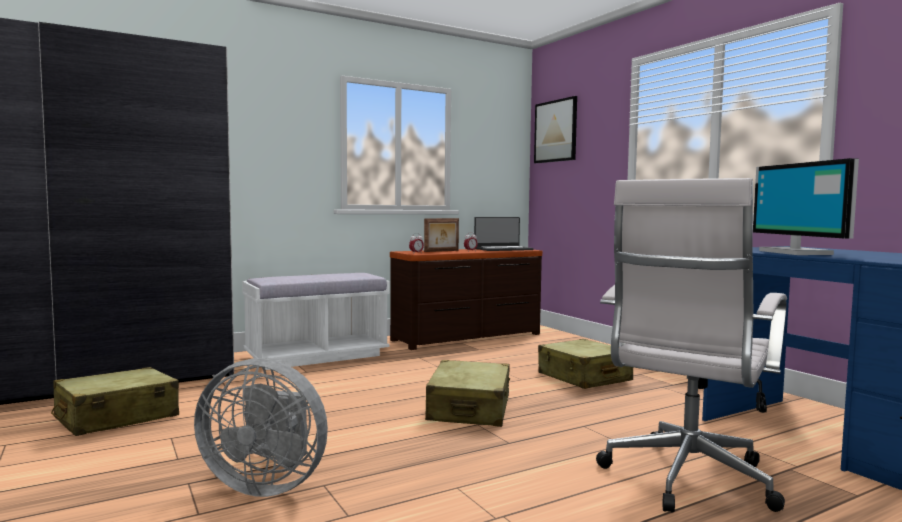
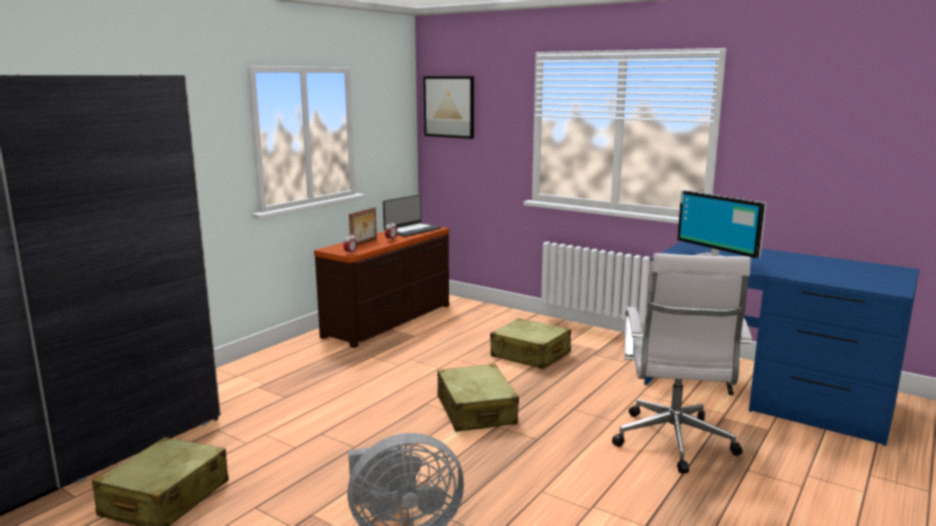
camera: 25 degrees left, 10 degrees up
white bench [242,273,389,370] -> none

